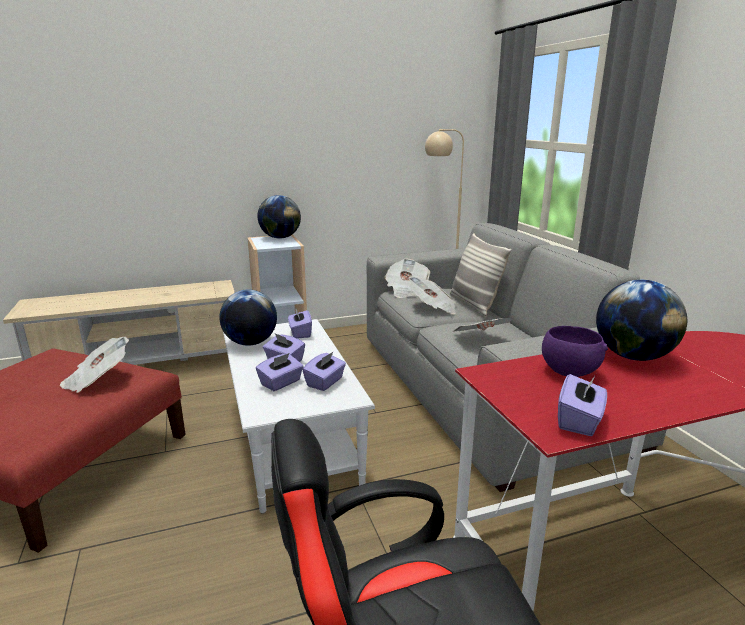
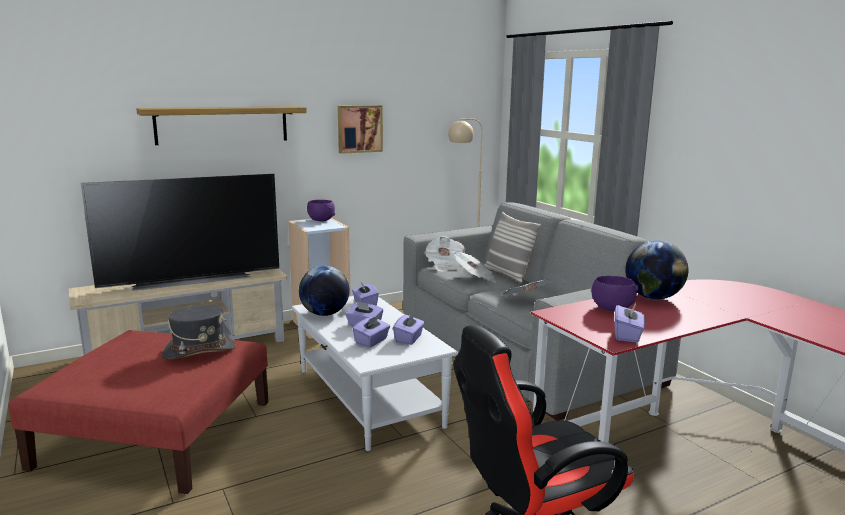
camera: 10 degrees left, 5 degrees down
newspaper [60,337,129,393] -> grey hat [162,305,236,360]
globe [257,195,301,239] -> purple bowl [307,200,335,221]
none -> television [81,174,279,291]
none -> shelf [136,106,307,145]
none -> picture [338,105,383,154]

